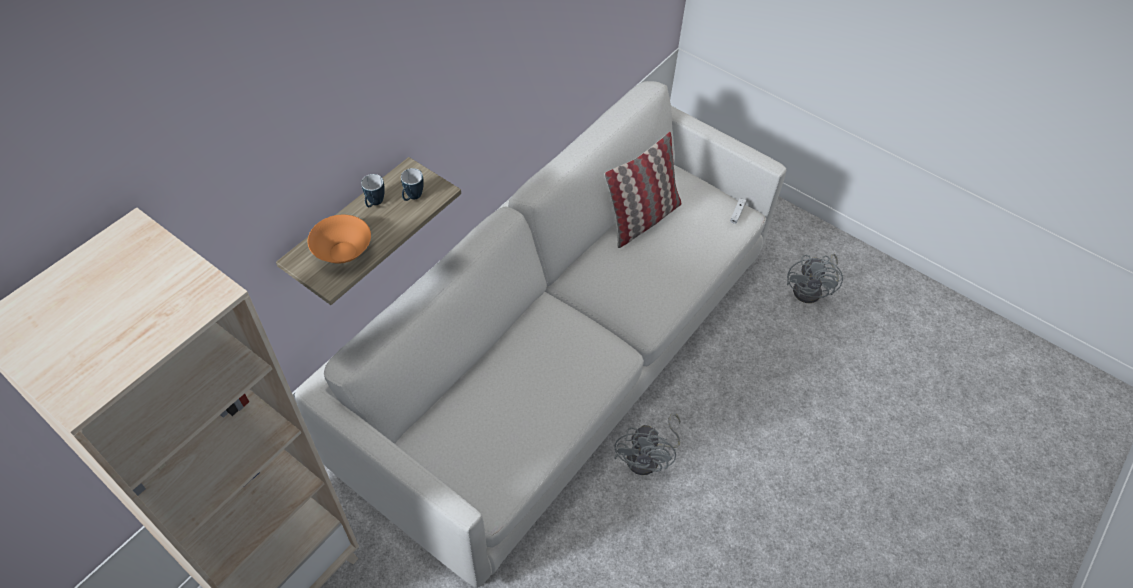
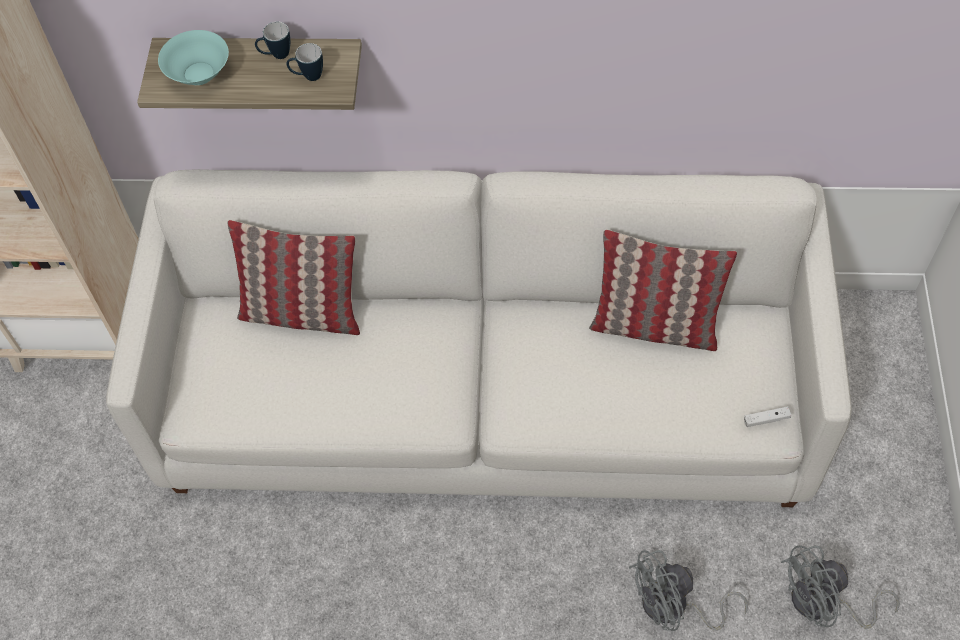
camera: 60 degrees right, 5 degrees up
orange bowl [308,215,371,264] -> turquoise bowl [158,30,229,85]
grey fan [615,413,681,475] -> grey fan moved to [629,550,748,631]
none -> pillow [227,220,360,335]

